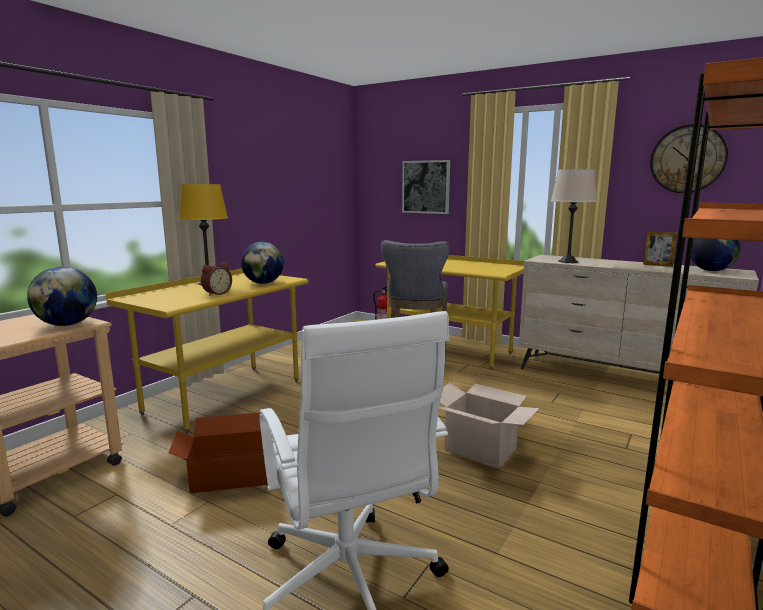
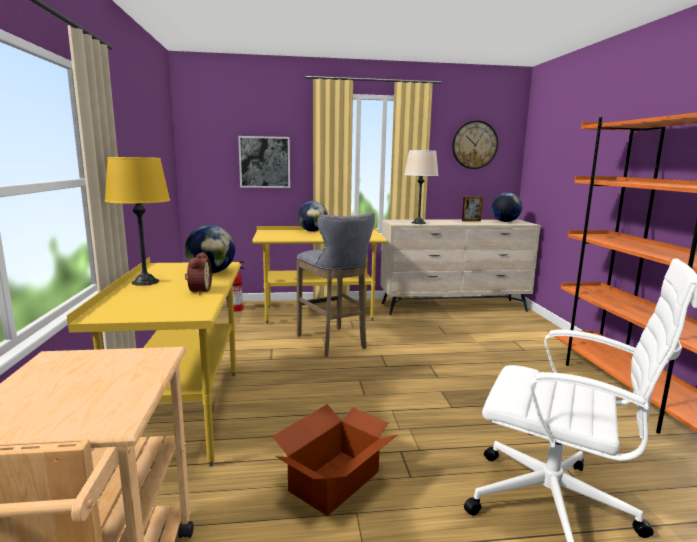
camera: 40 degrees left, 0 degrees up
globe [27,267,97,326] -> globe moved to [298,201,328,232]
cardboard box [439,383,539,468] -> none

